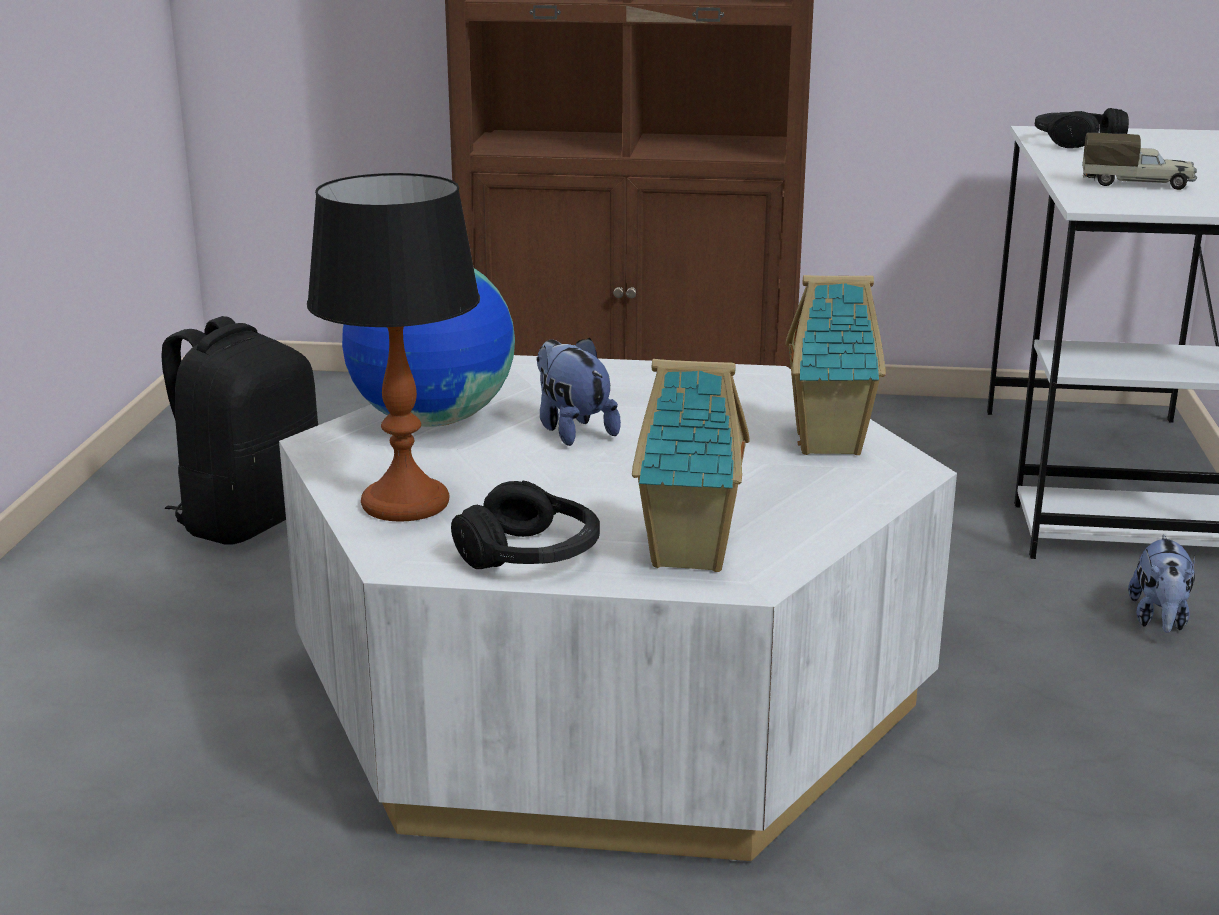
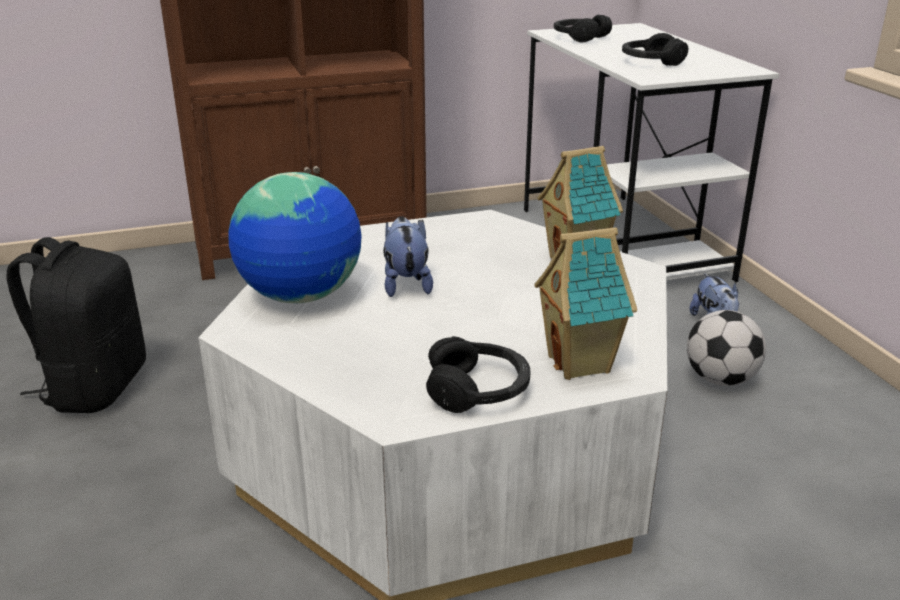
camera: 25 degrees left, 5 degrees up
table lamp [307,173,480,522] -> none
plush toy [536,338,621,446] -> plush toy turned 45 degrees clockwise [383,216,433,297]
toy truck [1082,133,1197,190] -> black headphones [622,33,688,66]
none -> football [687,310,766,386]

